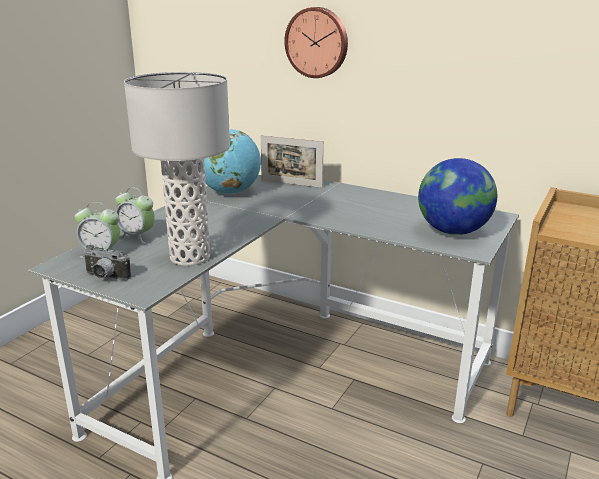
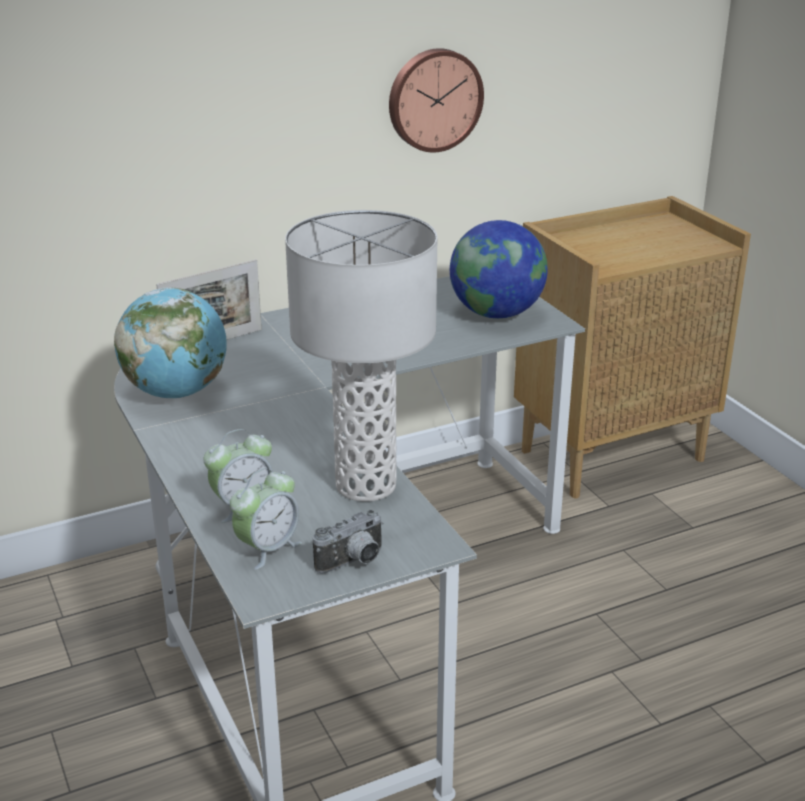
camera: 55 degrees left, 5 degrees up
wall clock [284,7,348,78] -> wall clock moved to [389,48,484,153]

